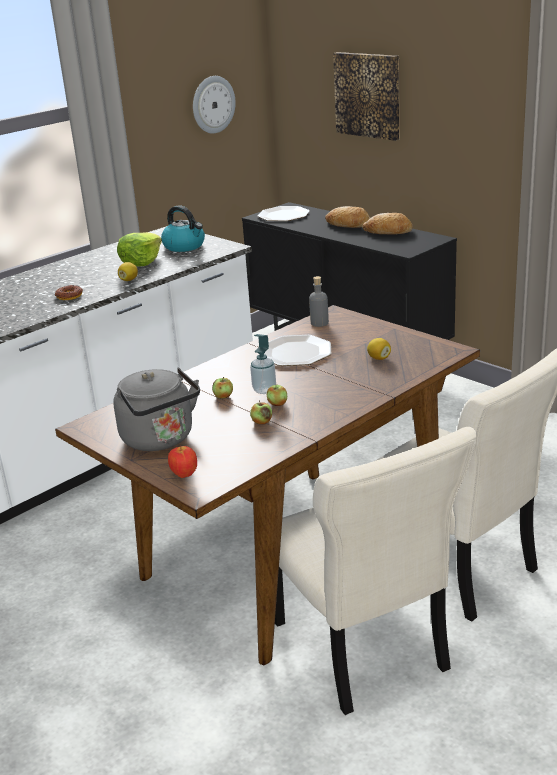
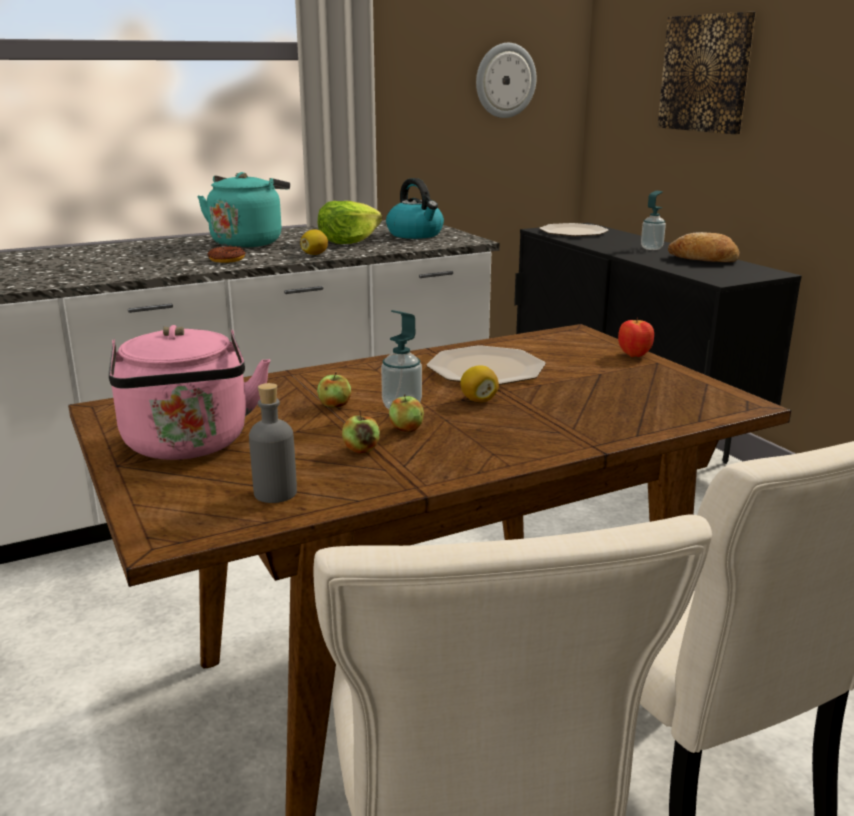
camera: 15 degrees right, 5 degrees down
grey kettle [113,367,200,451] -> pink kettle [109,325,271,460]
apple [168,445,197,478] -> apple moved to [618,317,654,357]
grey bottle [309,276,329,327] -> grey bottle moved to [249,383,297,503]
bread [325,206,370,228] -> soap dispenser [641,191,666,250]
lemon [367,338,391,360] -> lemon moved to [460,365,499,402]
none -> turquoise kettle [197,172,290,248]

